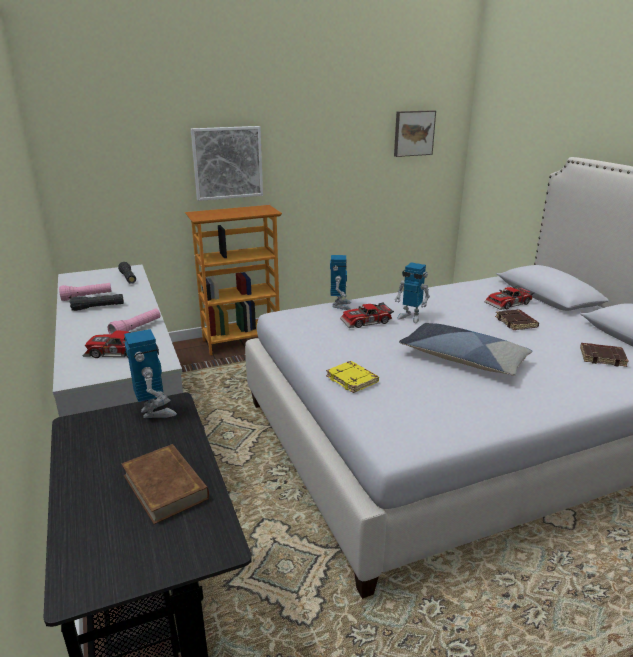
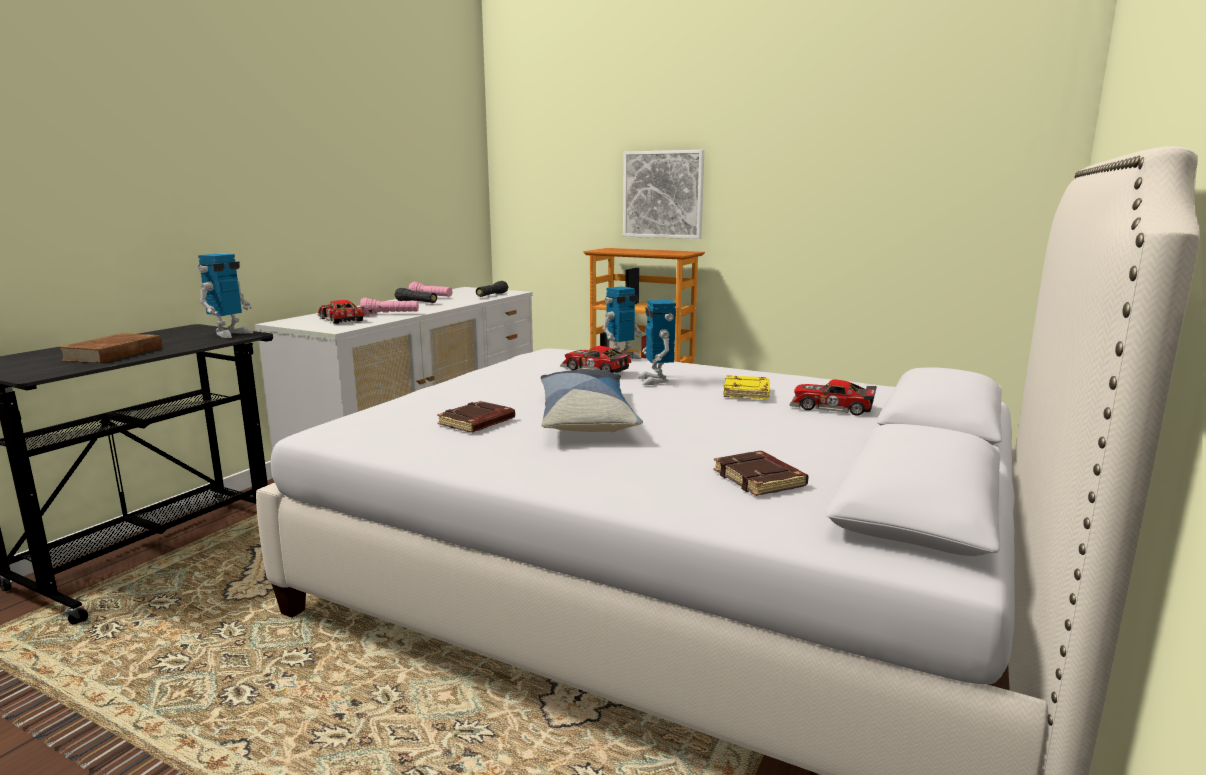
camera: 50 degrees right, 10 degrees down
yellow book [326,361,379,393] -> yellow book moved to [723,375,770,399]
picture [394,110,436,157] -> none
brown book [495,309,539,330] -> brown book moved to [437,401,515,433]

